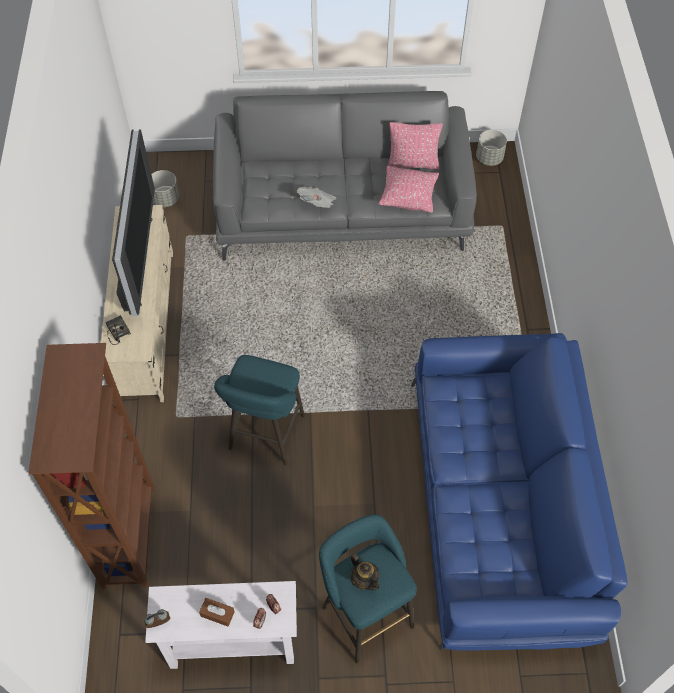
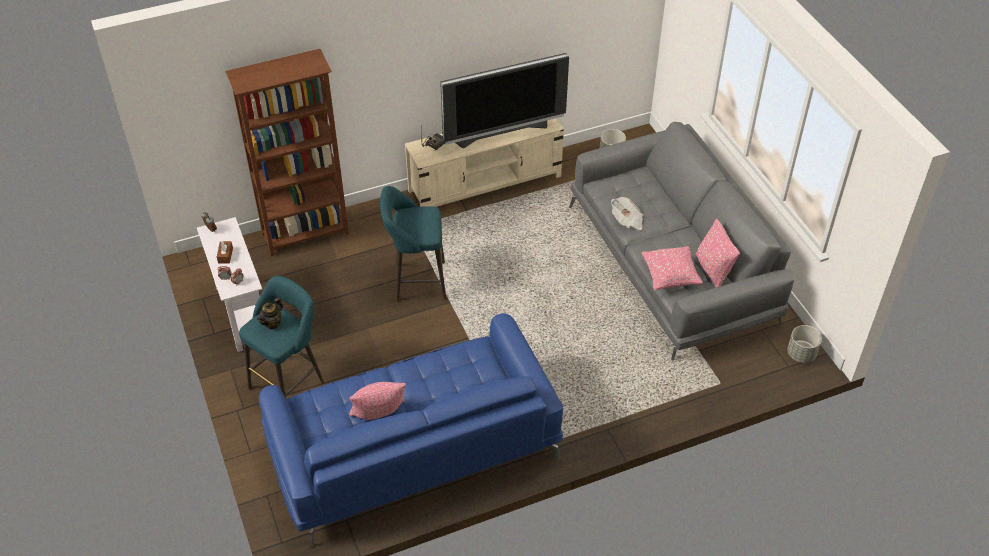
camera: 70 degrees right, 10 degrees down
none -> pink pillow [349,382,406,420]

